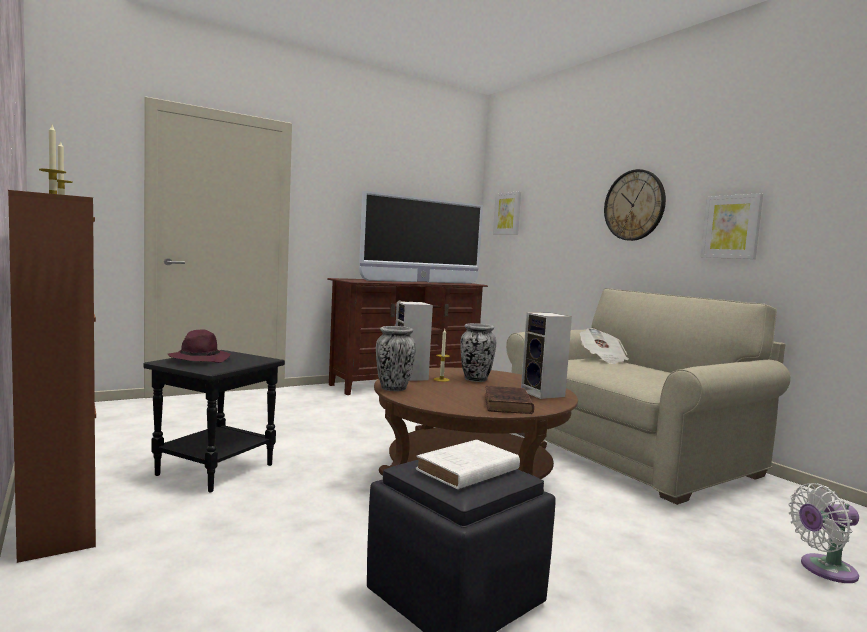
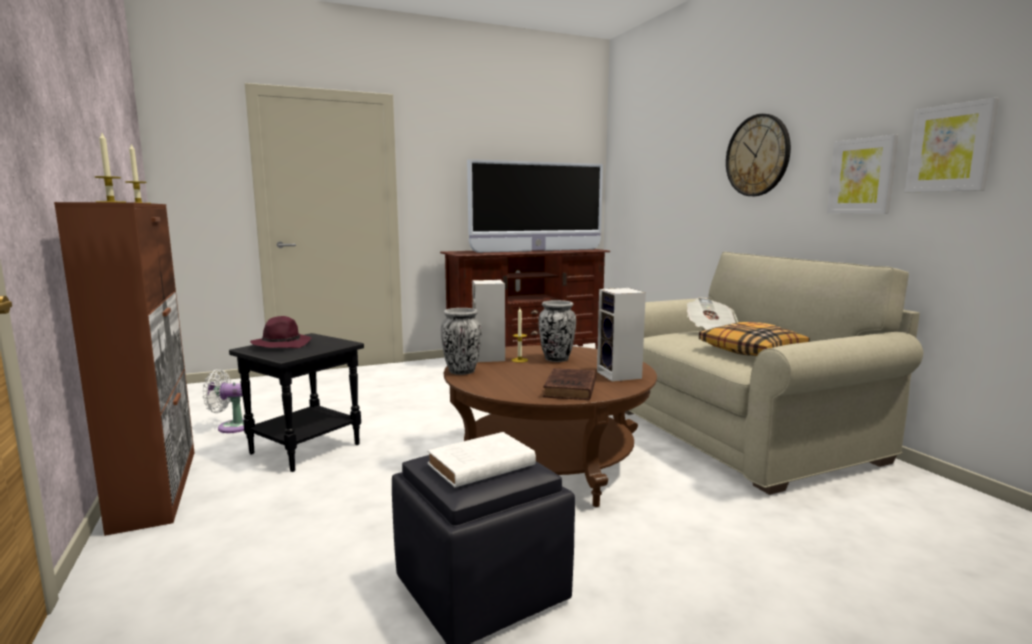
camera: 10 degrees right, 5 degrees up
picture [493,191,521,235] -> picture moved to [905,98,999,192]
white fan [788,483,859,583] -> white fan moved to [202,369,244,433]
none -> pillow [699,322,810,356]

